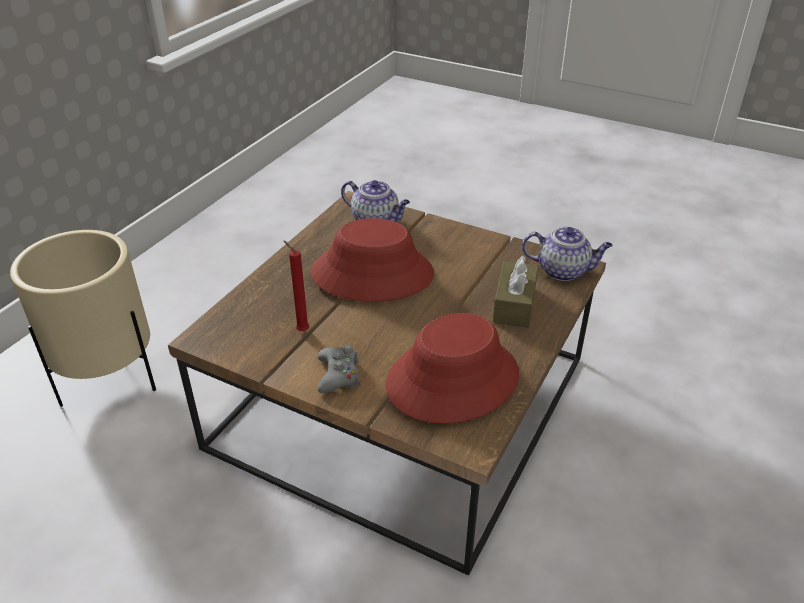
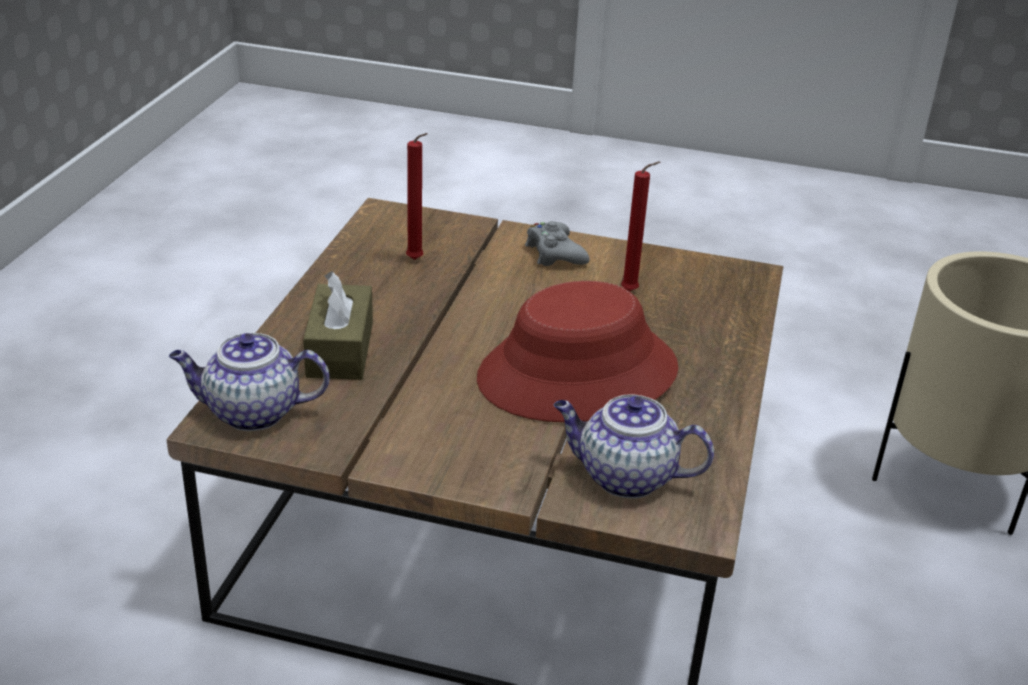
camera: 165 degrees right, 5 degrees down
red hat [386,313,519,423] -> red candle [406,133,428,260]

